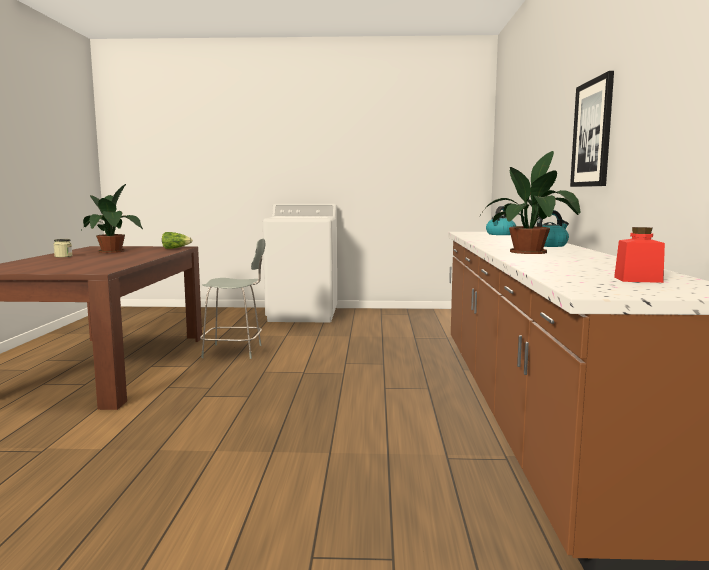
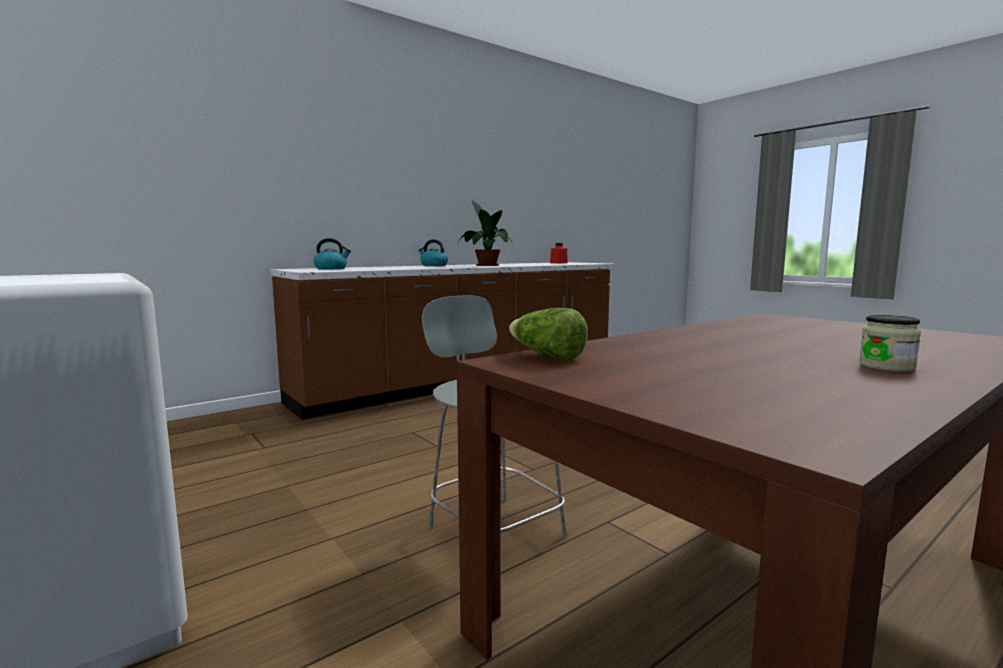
camera: 130 degrees left, 0 degrees up
potted plant [83,184,143,253] -> none
picture [570,71,614,187] -> none

